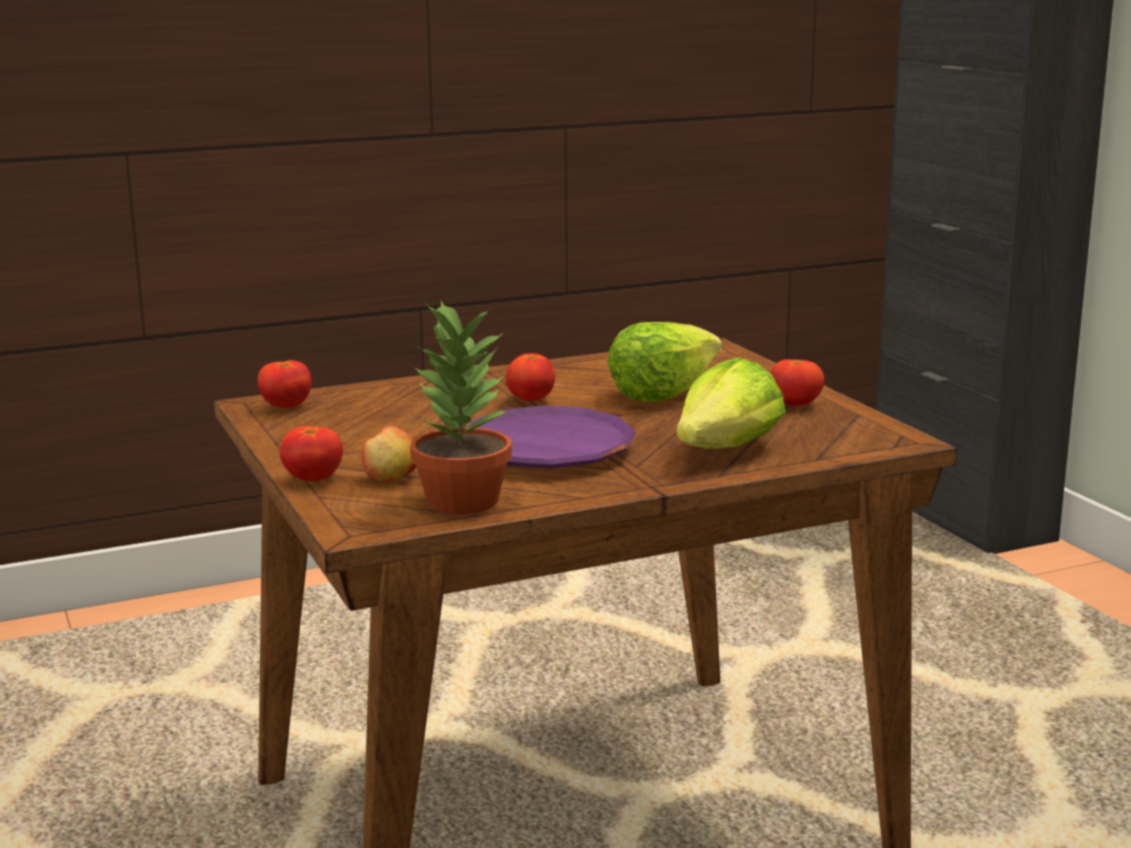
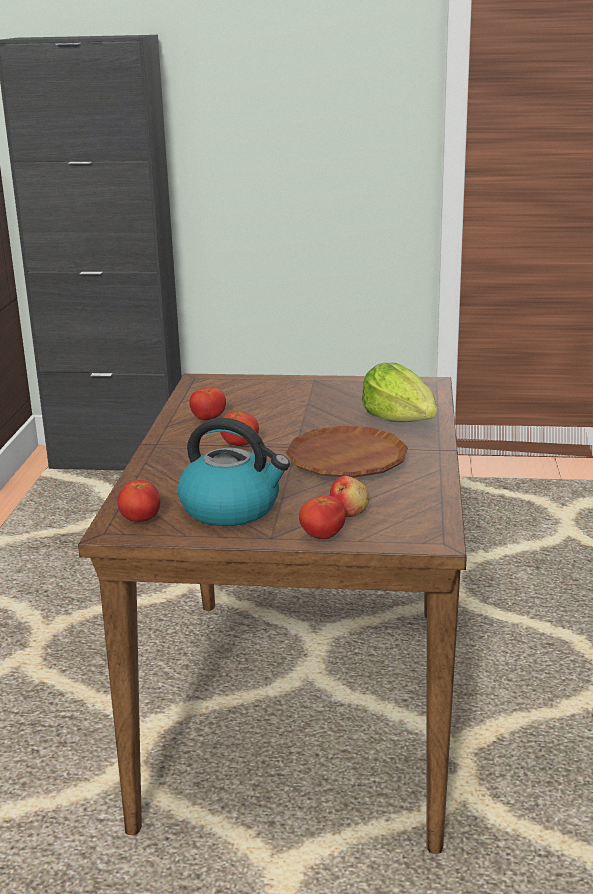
camera: 60 degrees left, 5 degrees up
potted plant [410,301,512,514] -> none
purple plate [466,405,636,469] -> brown plate [286,426,408,478]
lettuce [607,322,722,402] -> none
tomato [771,359,824,406] -> tomato moved to [189,387,226,420]
none -> kettle [178,418,290,526]

